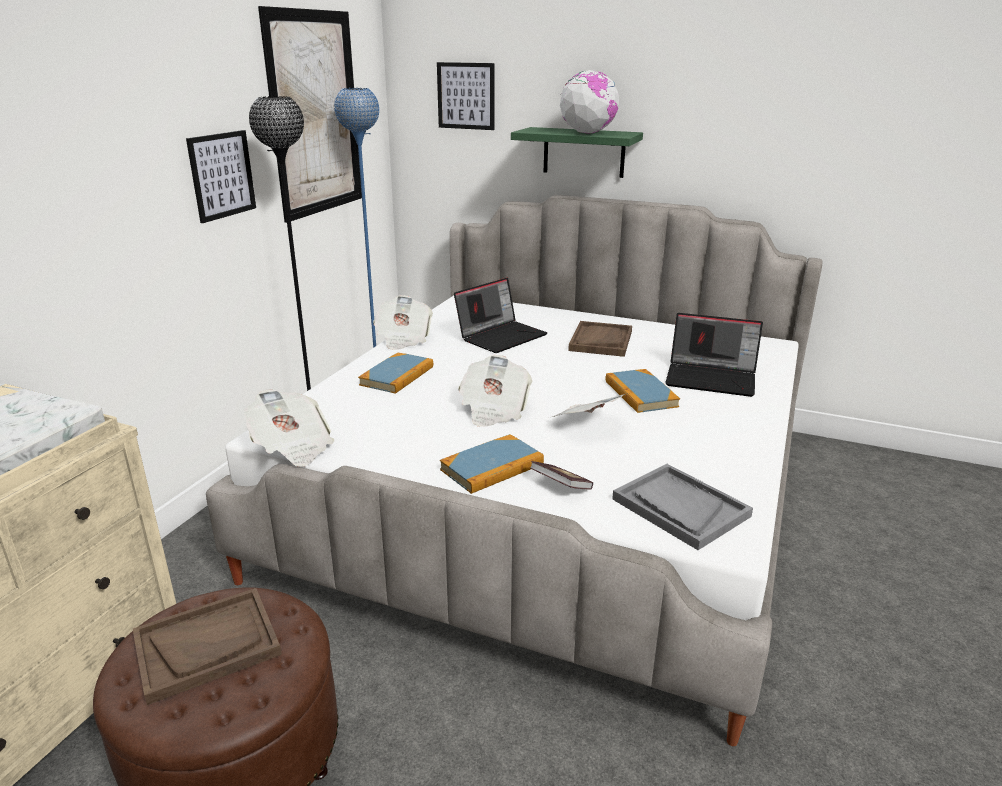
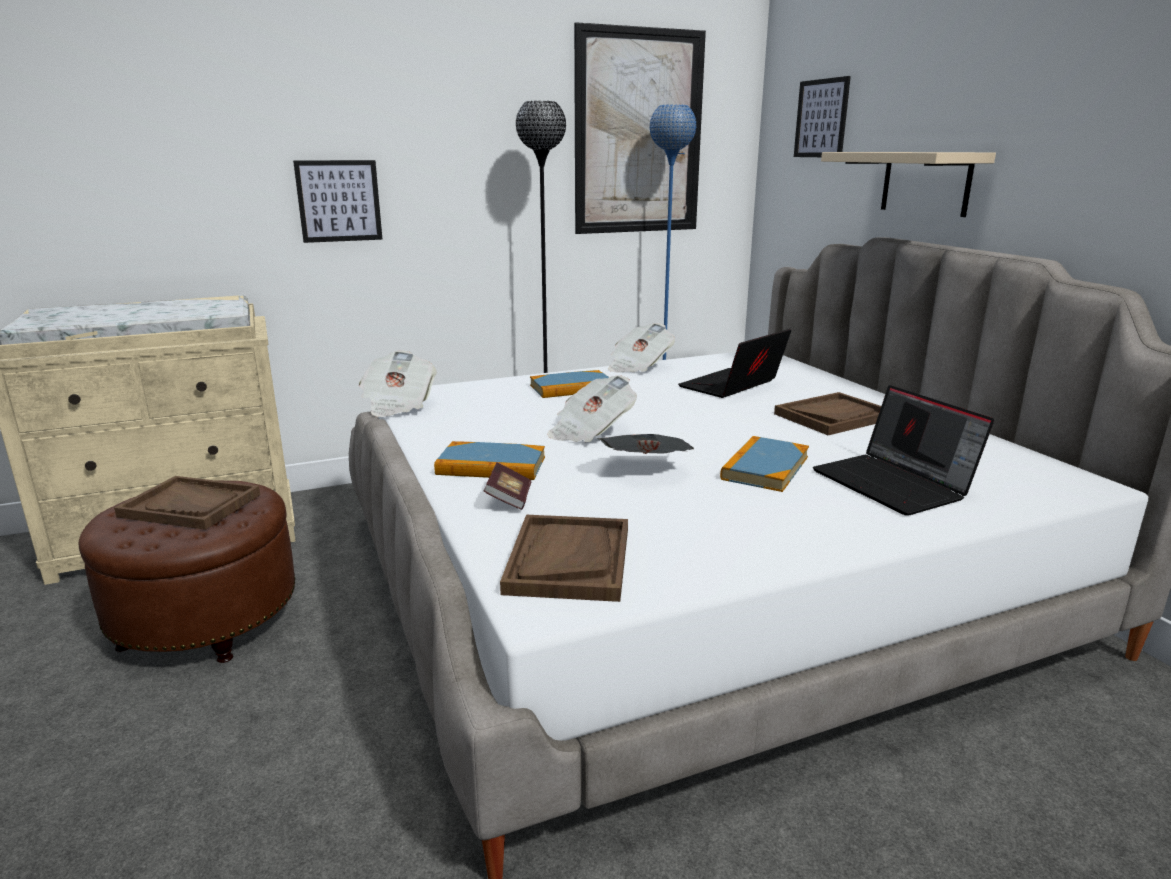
camera: 45 degrees right, 5 degrees down
picture [186,130,256,223] -> picture moved to [293,160,383,243]
laptop [454,278,547,353] -> laptop turned 135 degrees clockwise [678,329,791,398]
green shelf [511,127,643,178] -> beige shelf [821,152,996,217]
globe [560,70,619,133] -> none
grey tray [612,464,753,550] -> brown tray [500,515,628,602]

